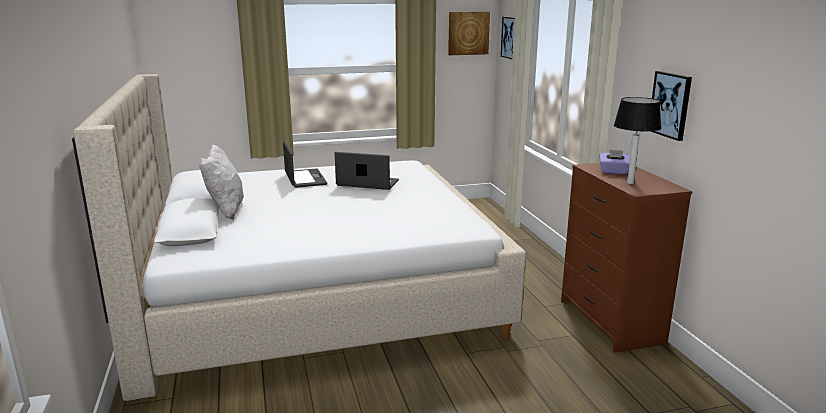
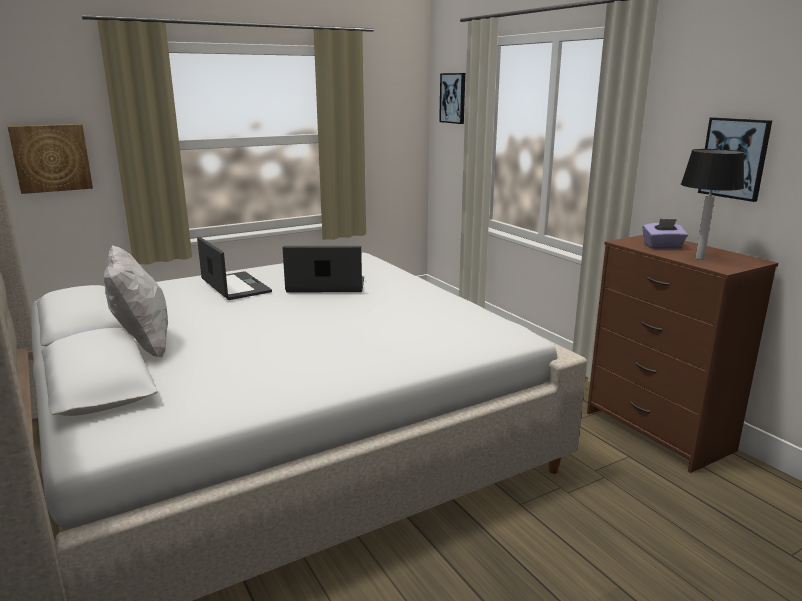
camera: 15 degrees left, 0 degrees up
picture [448,12,490,55] -> picture moved to [8,124,93,194]

